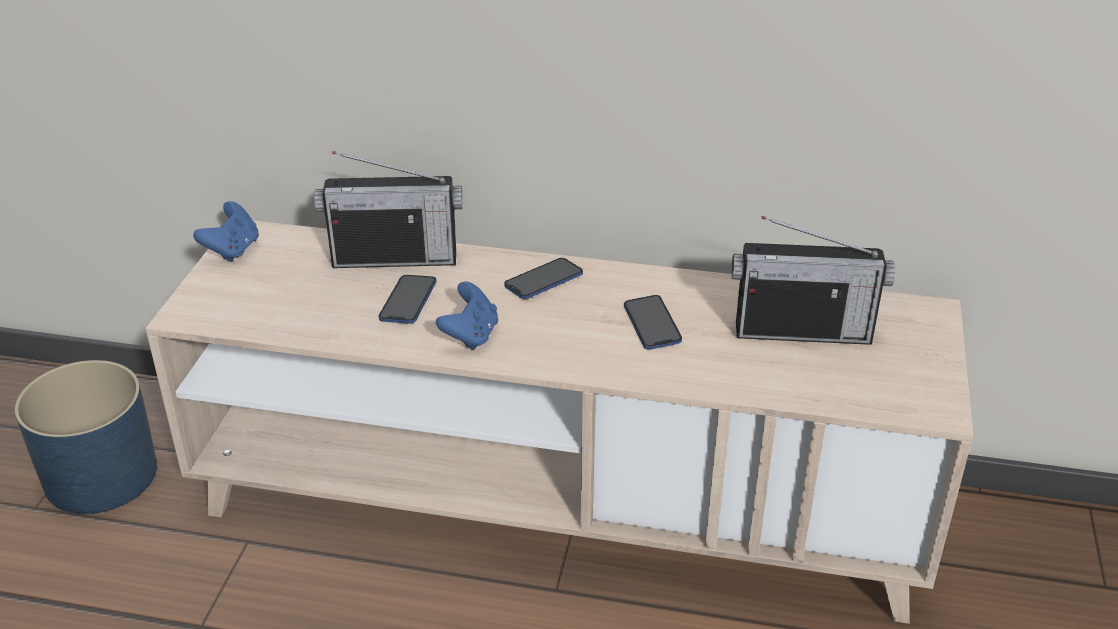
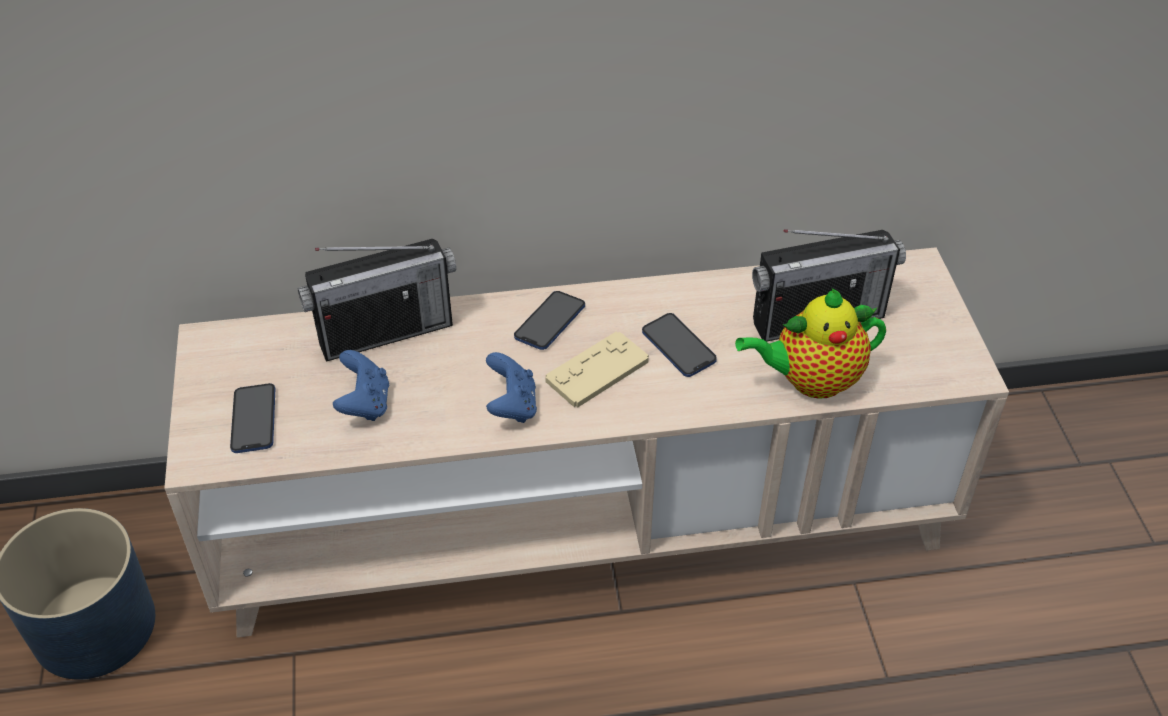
camera: 20 degrees left, 10 degrees up
blue game controller [193,201,259,262] -> blue game controller moved to [333,350,389,421]
phone [378,275,437,324] -> phone moved to [230,383,275,453]
none -> beige game controller [545,332,649,407]
none -> teapot [735,288,886,399]

